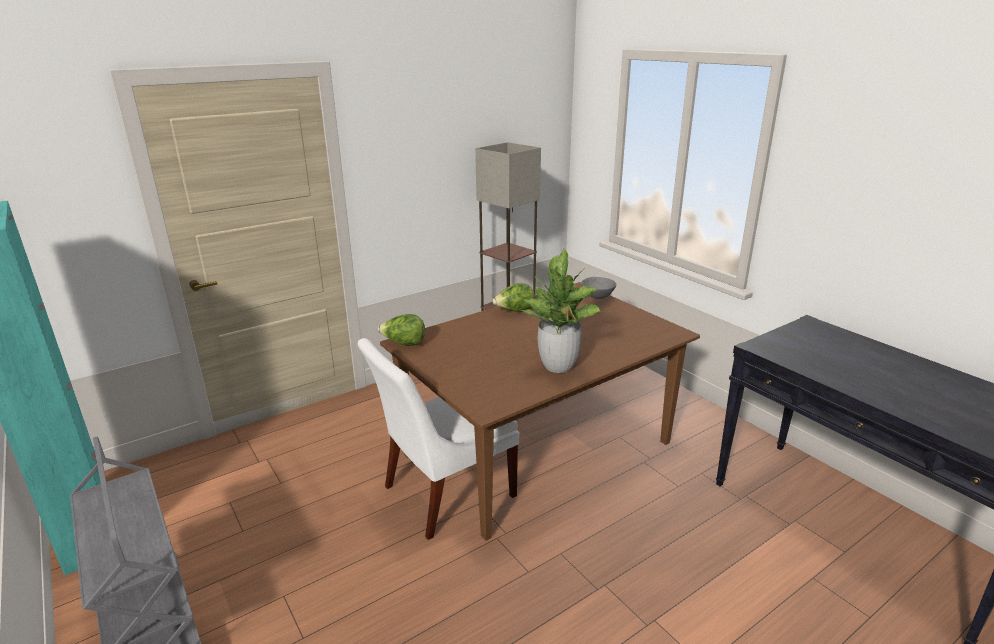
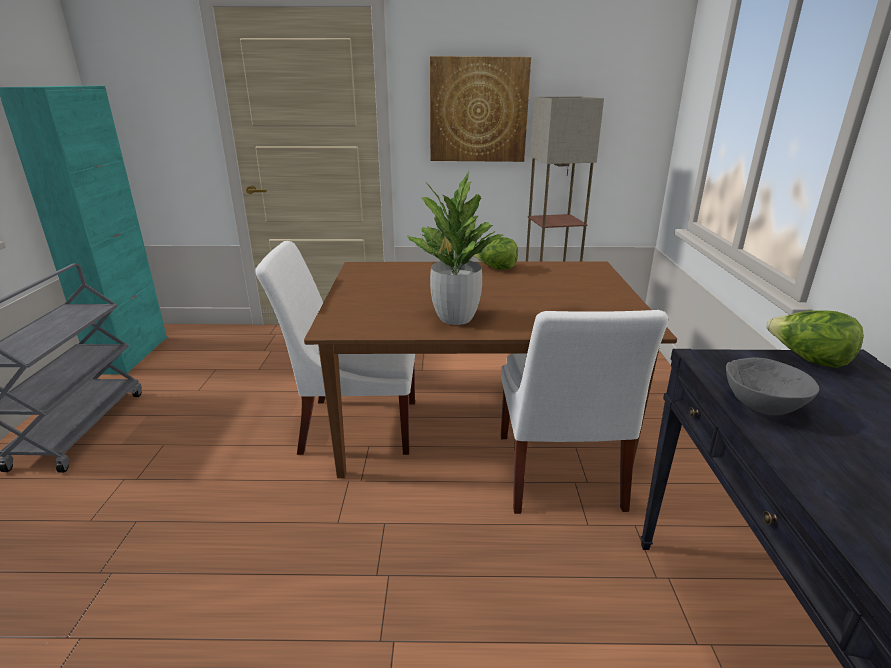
camera: 35 degrees right, 0 degrees up
lettuce [378,314,425,346] -> lettuce moved to [766,310,864,368]
grey bowl [581,277,616,299] -> grey bowl moved to [726,358,819,415]
none -> picture [430,56,531,162]
none -> white chair [501,310,669,514]

